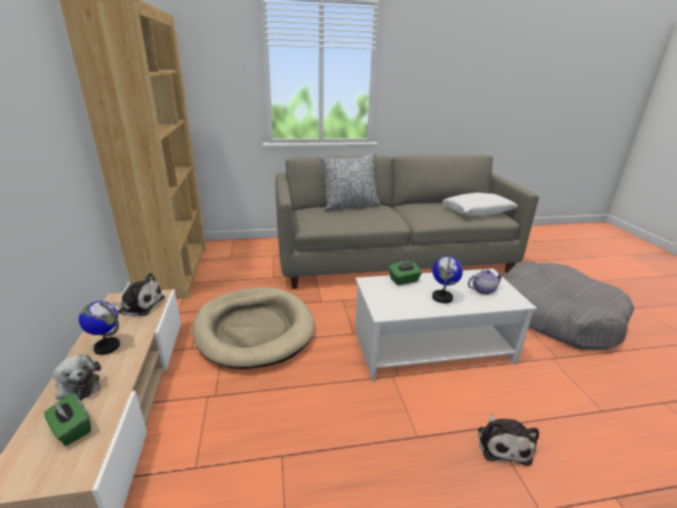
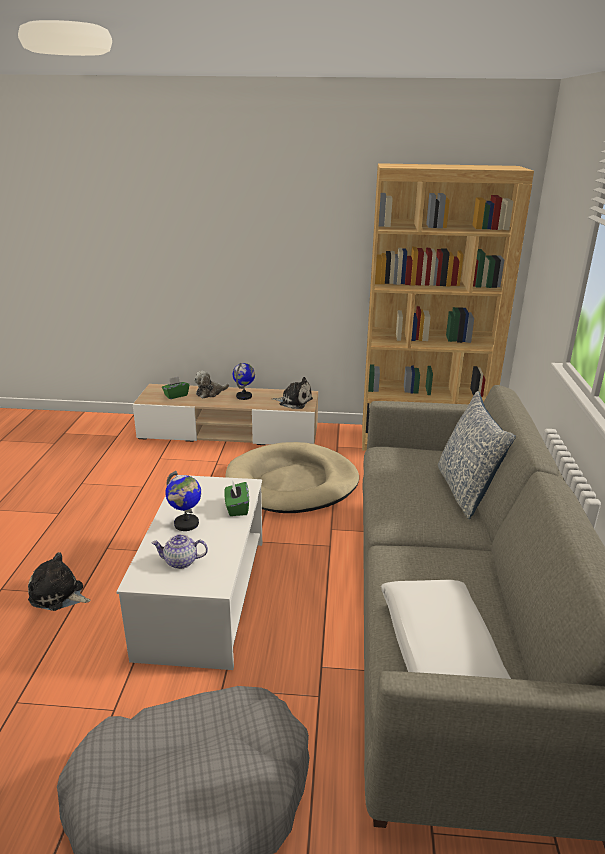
camera: 105 degrees right, 0 degrees up
plush toy [112,273,165,317] -> plush toy turned 90 degrees counterclockwise [272,377,313,409]
teapot [468,270,505,295] -> teapot turned 90 degrees clockwise [152,534,208,569]

